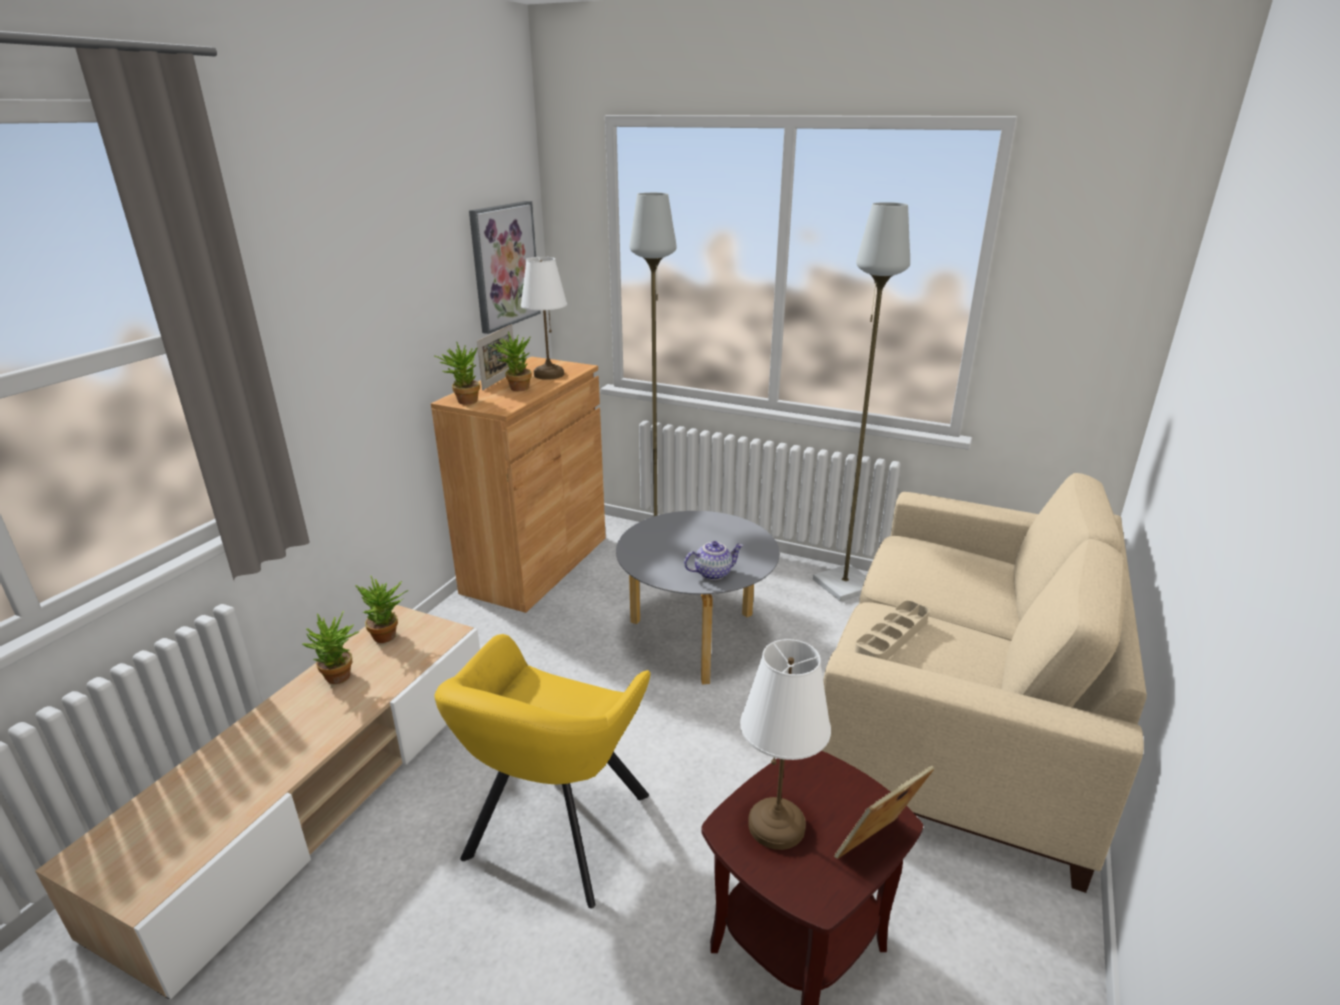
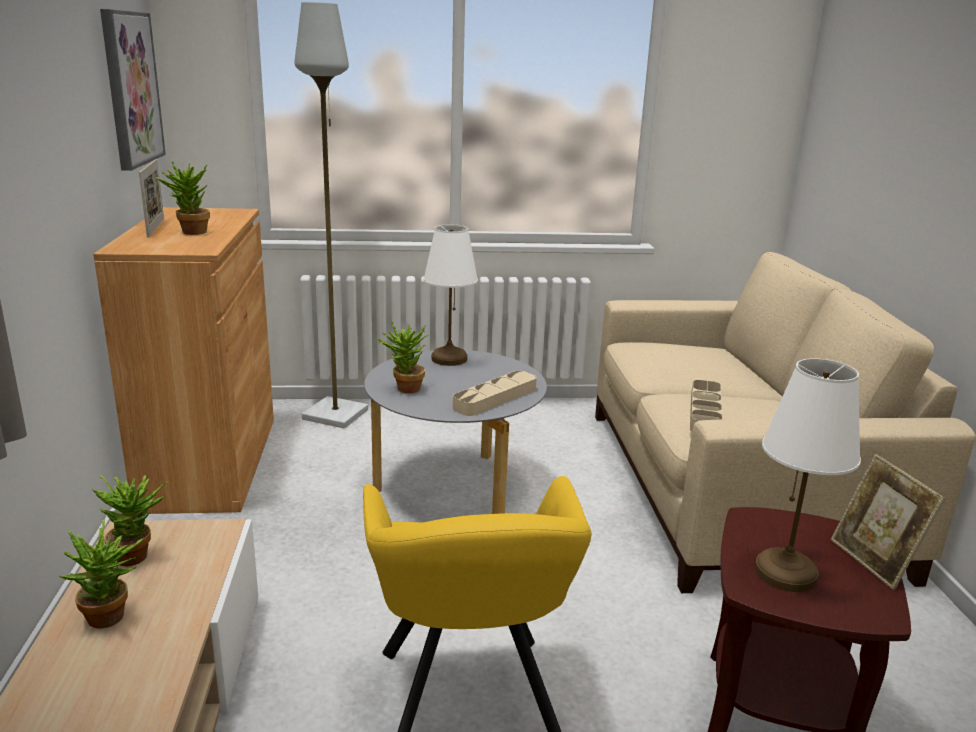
camera: 30 degrees left, 5 degrees down
potted plant [435,341,480,405] -> potted plant moved to [378,321,428,393]
white table lamp [521,257,567,380] -> white table lamp moved to [424,224,478,366]
teapot [684,541,743,580] -> beige tray [453,371,537,416]
grey floor lamp [813,202,910,602] -> none
picture frame [834,766,934,859] -> picture frame turned 45 degrees counterclockwise [831,454,946,590]

